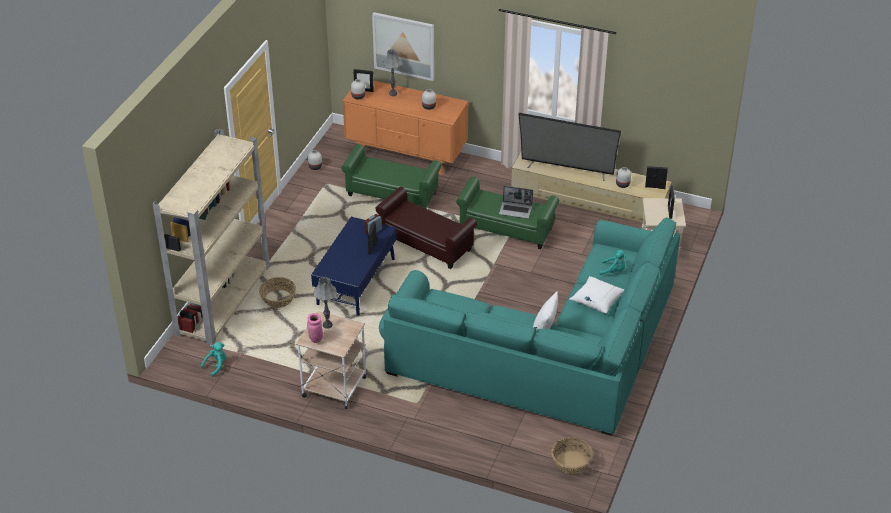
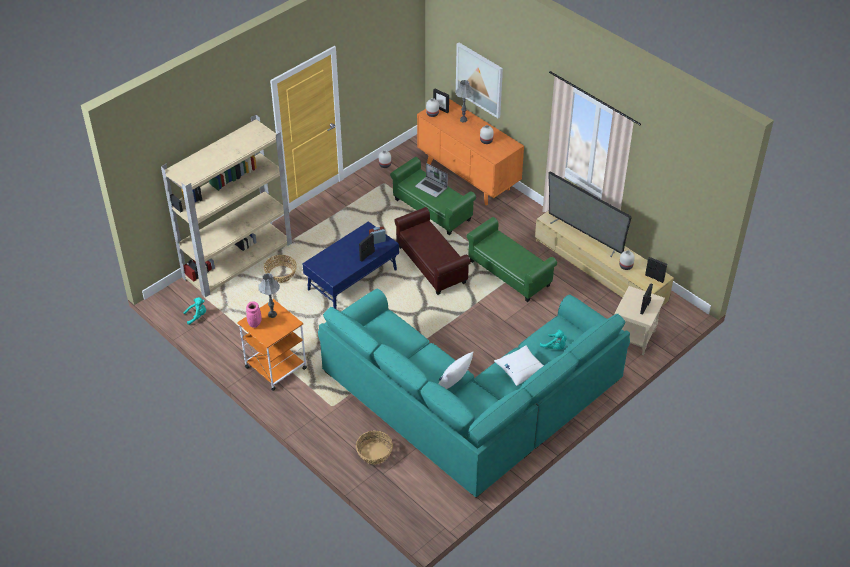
camera: 25 degrees right, 5 degrees up
beige cart [296,311,367,409] -> orange cart [237,299,307,391]
laptop [499,186,533,219] -> laptop moved to [415,163,448,197]
basket [552,437,593,474] -> basket moved to [356,431,393,464]

